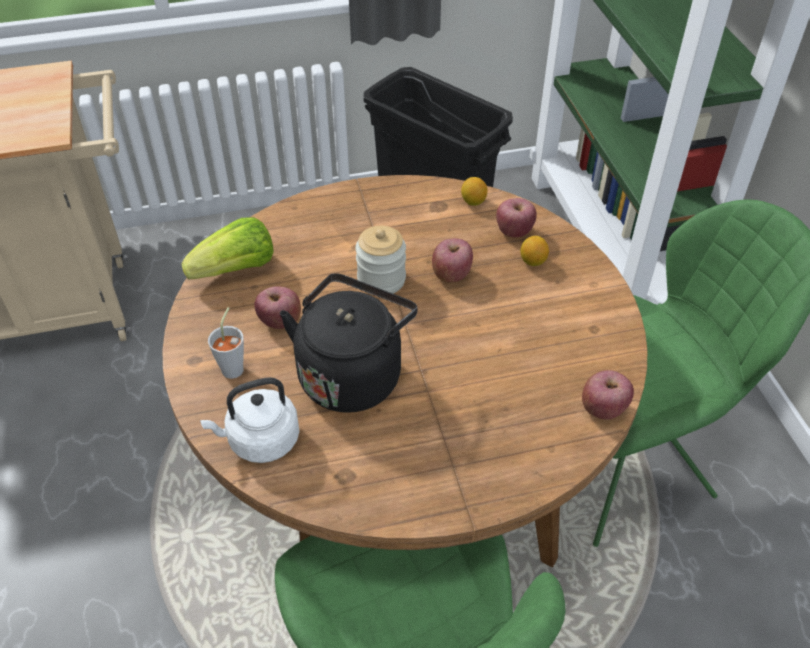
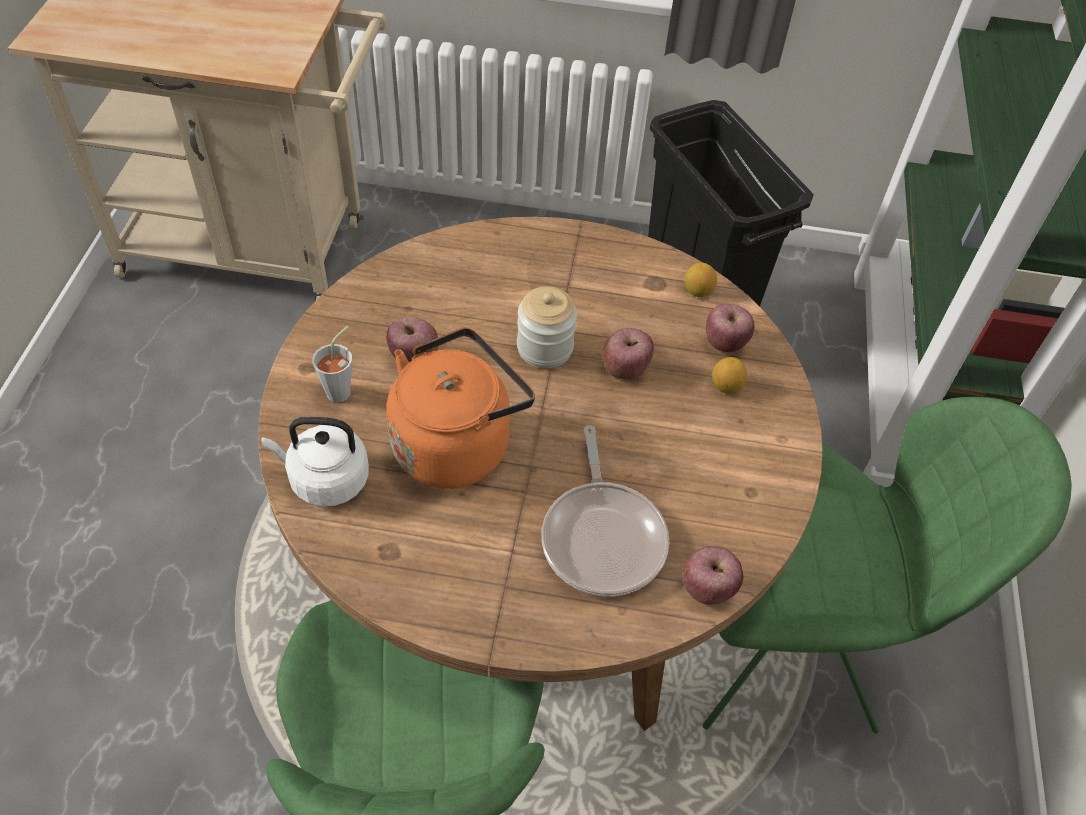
camera: 20 degrees right, 5 degrees up
lettuce [181,217,273,279] -> none
black kettle [280,273,417,413] -> orange kettle [386,327,535,489]
none -> frying pan [541,426,669,596]

